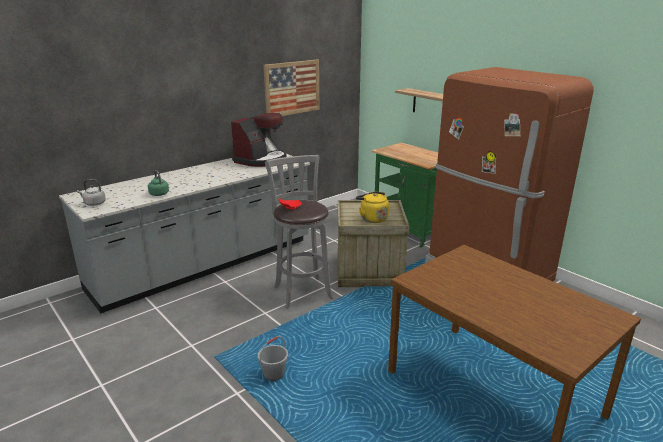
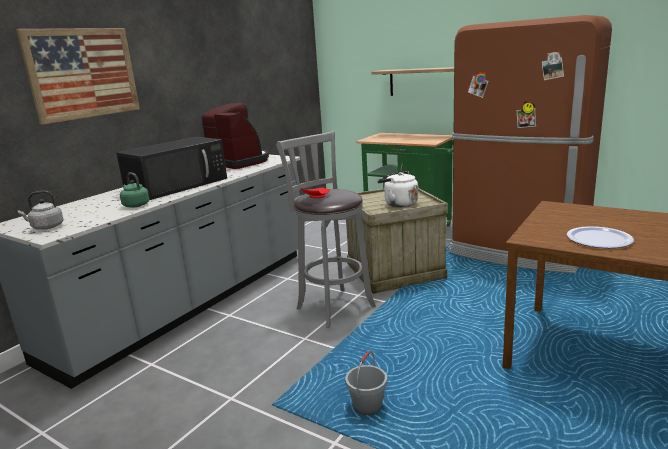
camera: 15 degrees left, 5 degrees down
coffee machine [231,113,287,167] -> coffee machine turned 60 degrees counterclockwise [202,103,269,169]
picture [264,59,319,116] -> picture moved to [16,28,140,125]
yellow kettle [356,192,389,223] -> white kettle [377,171,418,207]
none -> black microwave [116,137,227,200]
none -> plate [567,226,634,248]

